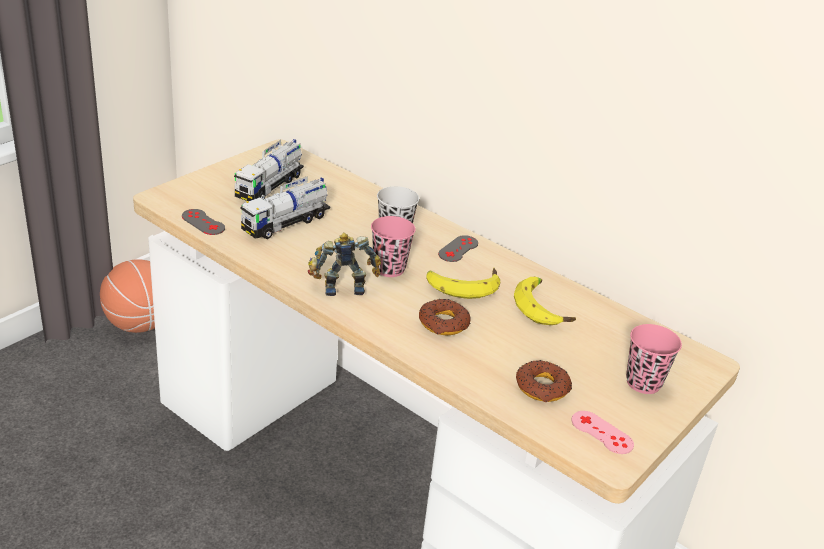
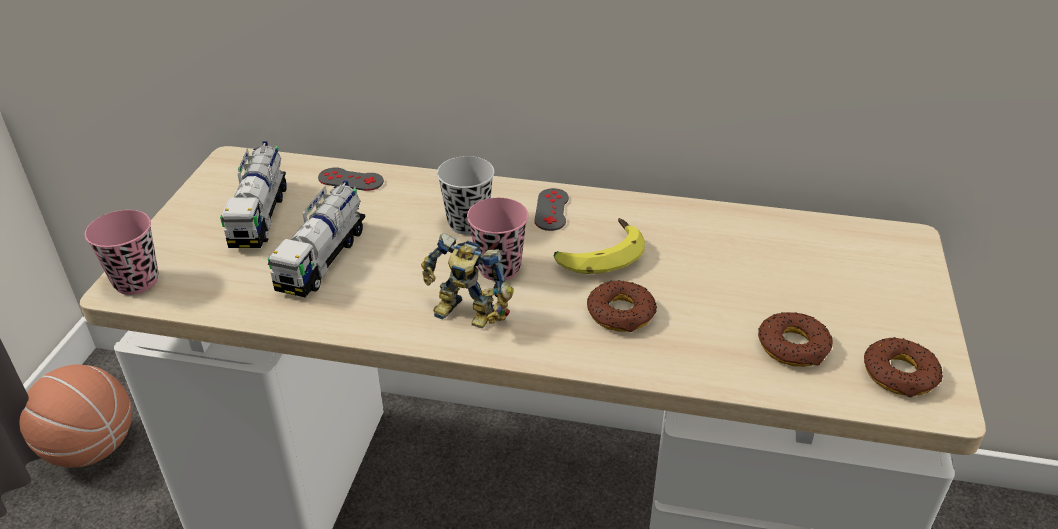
camera: 25 degrees left, 5 degrees up
grey game controller [182,209,225,235] -> grey game controller moved to [318,167,384,191]
toy robot [308,233,381,296] -> toy robot turned 120 degrees counterclockwise [421,233,514,328]
banana [514,276,576,325] -> none
pink game controller [571,411,634,454] -> donut [864,337,943,397]
pink cup [626,324,682,394] -> pink cup moved to [85,210,158,295]

